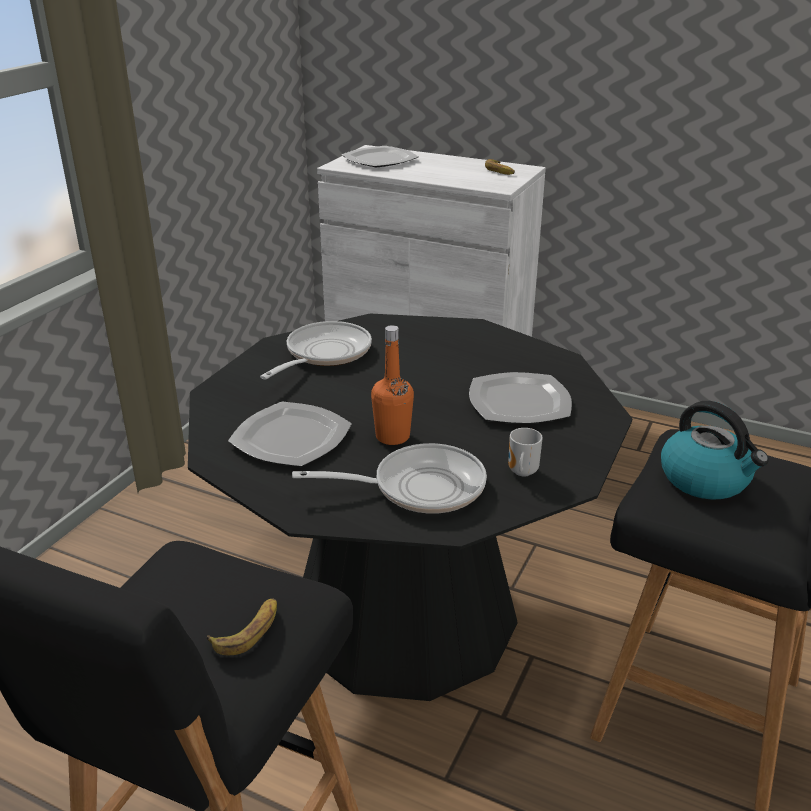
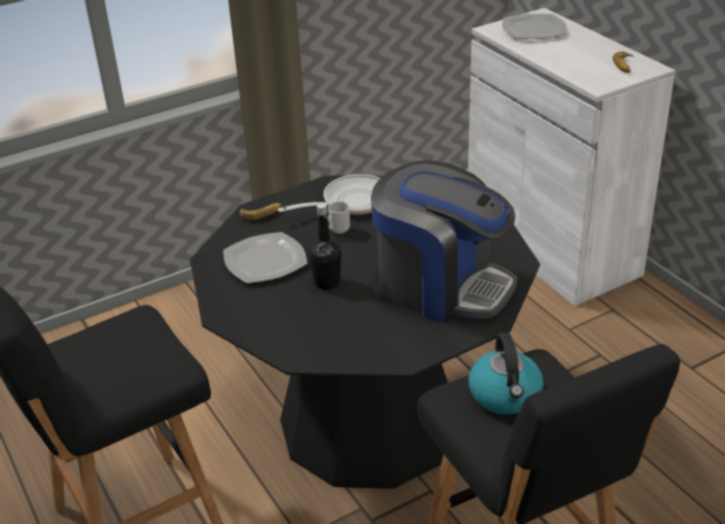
camera: 35 degrees right, 5 degrees up
banana [207,598,277,655] -> banana moved to [240,203,282,220]
frying pan [292,443,487,514] -> none
orange bottle [371,325,414,445] -> black bottle [309,203,341,290]
plate [469,372,572,423] -> coffee machine [371,160,517,324]
mug [508,428,543,477] -> mug moved to [328,201,350,234]

